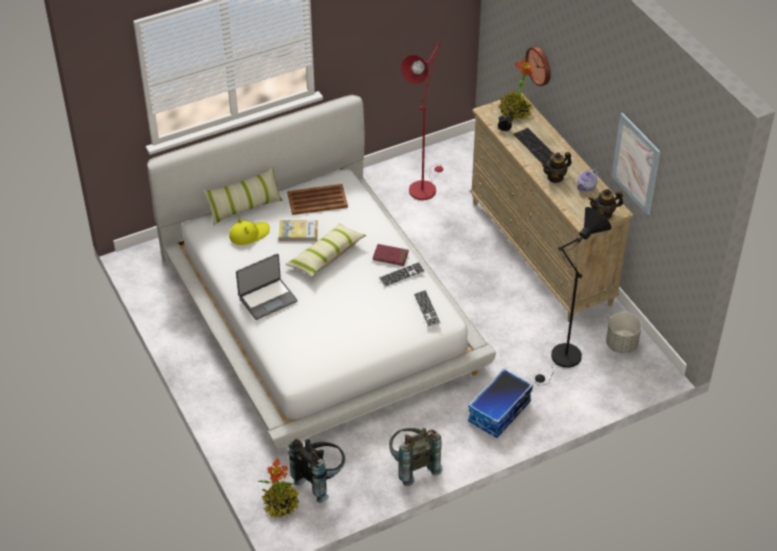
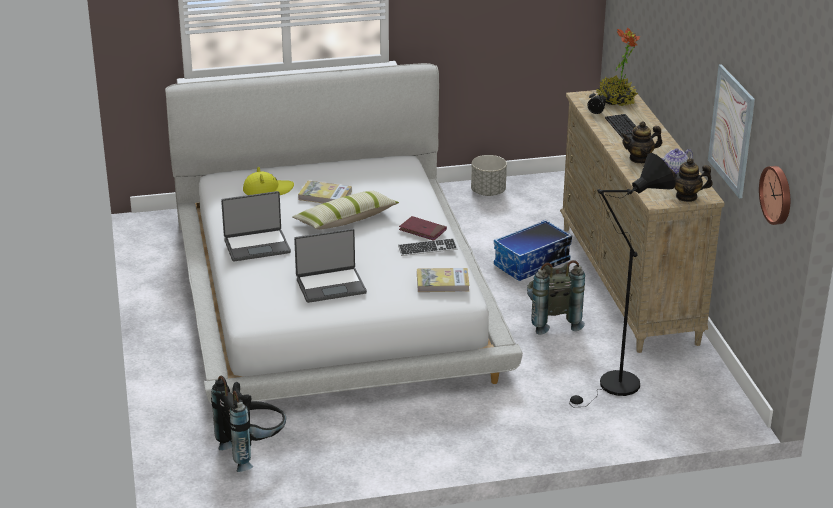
camera: 15 degrees right, 15 degrees down
pillow [203,167,283,226] -> none
potted plant [258,458,299,519] -> none
brown tray [287,184,348,215] -> none
grey backpack [389,428,443,486] -> grey backpack moved to [527,260,585,335]
red floor lamp [401,43,443,200] -> none
keyboard [413,290,441,328] -> book [417,268,470,292]
storage box [468,368,533,438] -> storage box moved to [494,220,572,281]
wall clock [526,46,551,86] -> wall clock moved to [759,166,790,225]
grey planter [606,312,642,354] -> grey planter moved to [471,155,507,196]
none -> laptop [294,229,367,303]

